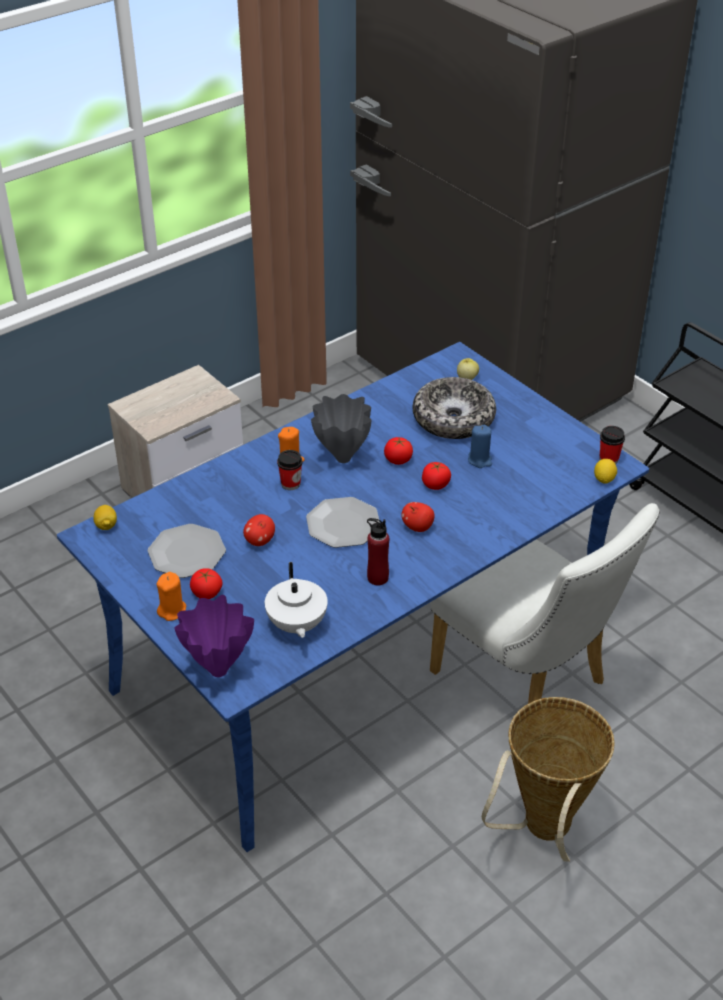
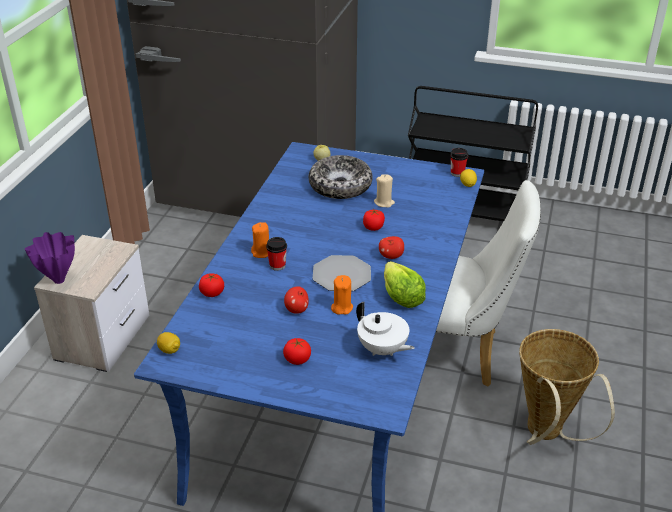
camera: 35 degrees left, 5 degrees down
plate [148,524,226,578] -> none
orange candle [157,572,186,621] -> orange candle moved to [331,275,353,315]
purple vase [174,595,254,677] -> purple vase moved to [25,232,75,284]
grey vase [311,394,371,463] -> none
red bottle [367,518,389,585] -> lettuce [384,261,426,308]
tomato [384,437,413,465] -> tomato moved to [199,273,224,297]
blue candle [468,425,492,468] -> beige candle [374,174,395,208]

